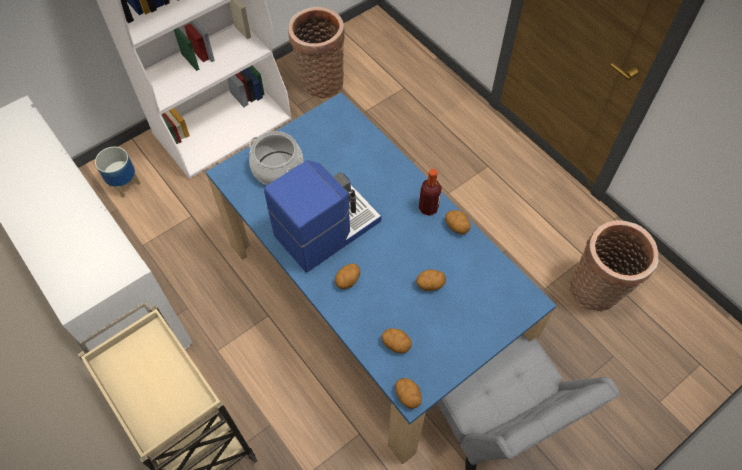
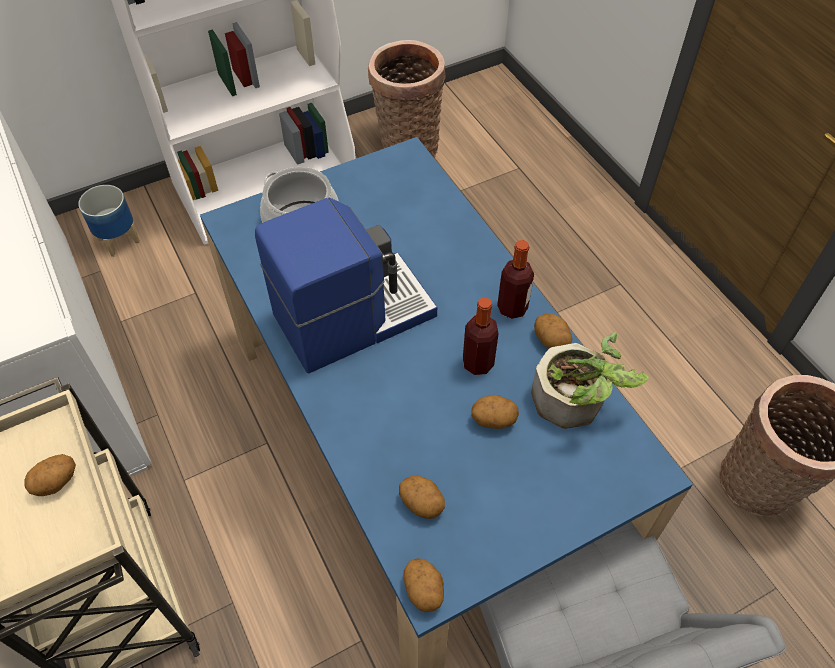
camera: 10 degrees right, 5 degrees down
potato [335,263,360,289] -> potato moved to [24,454,76,496]
none -> bottle [463,297,499,375]
none -> potted plant [531,332,648,429]

